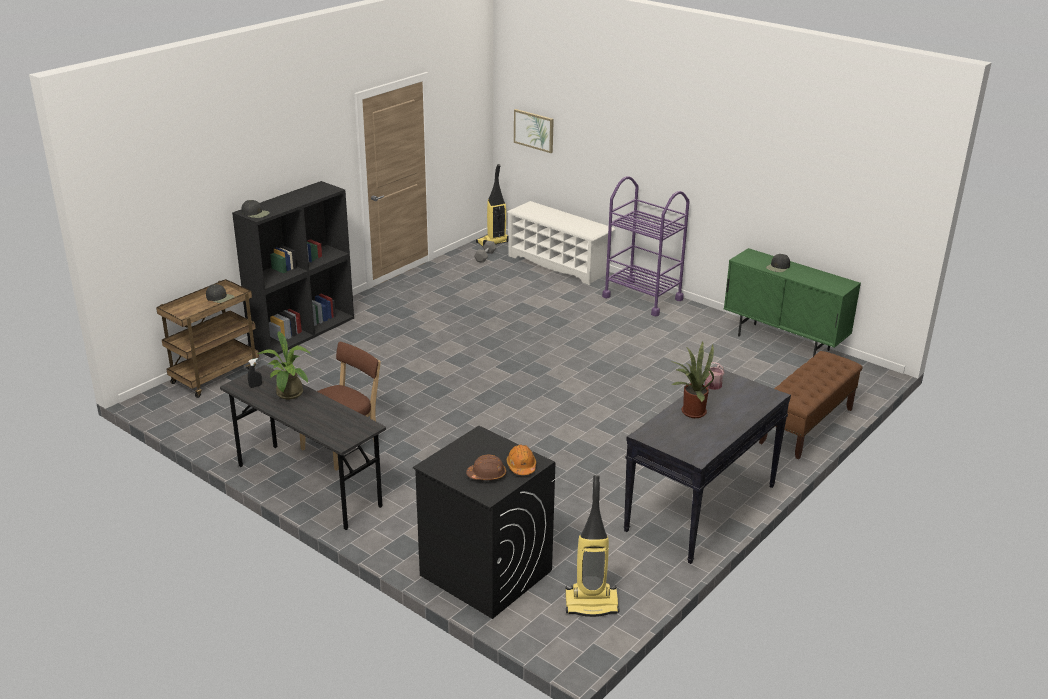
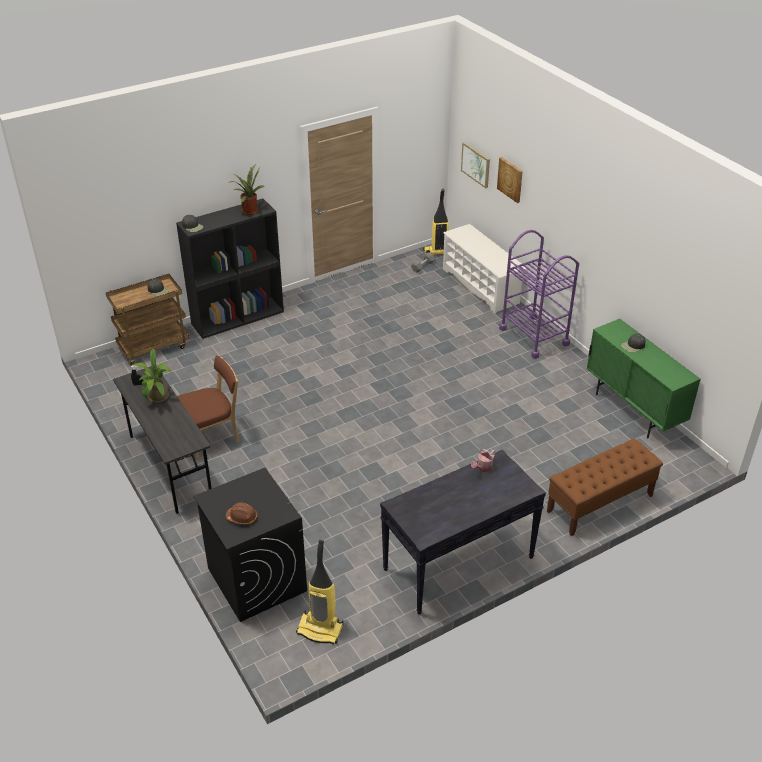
camera: 20 degrees right, 10 degrees up
orange hard hat [507,444,536,475] -> none
potted plant [670,341,714,418] -> potted plant moved to [228,164,264,215]
none -> picture [497,157,523,203]

